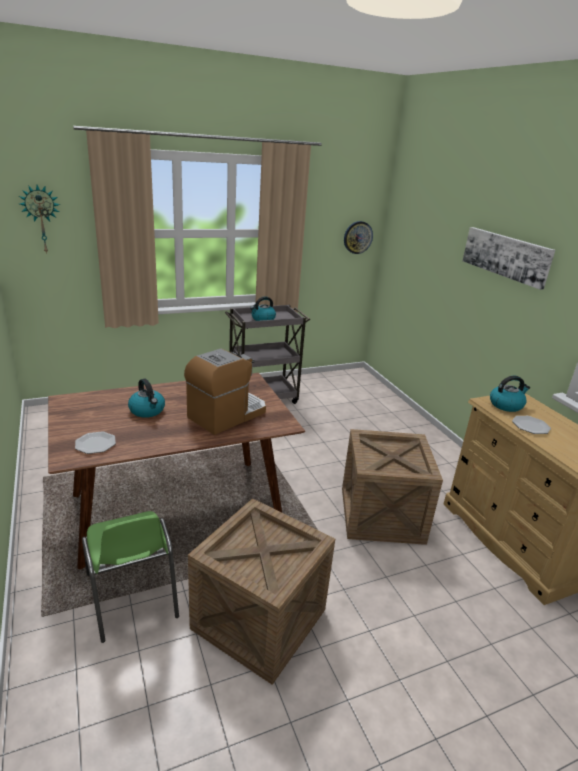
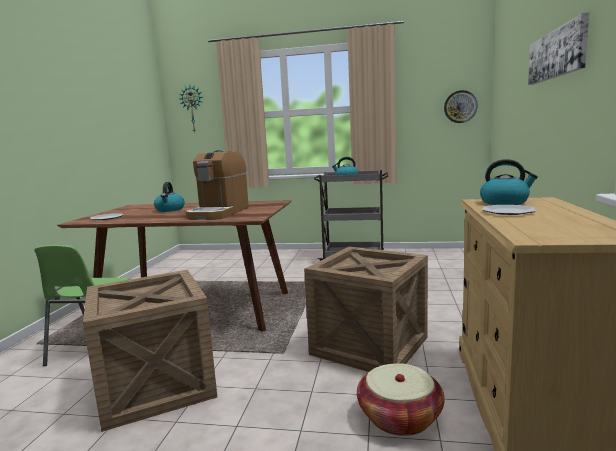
camera: 35 degrees right, 15 degrees down
coffee machine [184,349,266,435] -> coffee machine turned 120 degrees clockwise [185,150,249,220]
none -> basket [357,363,445,436]

